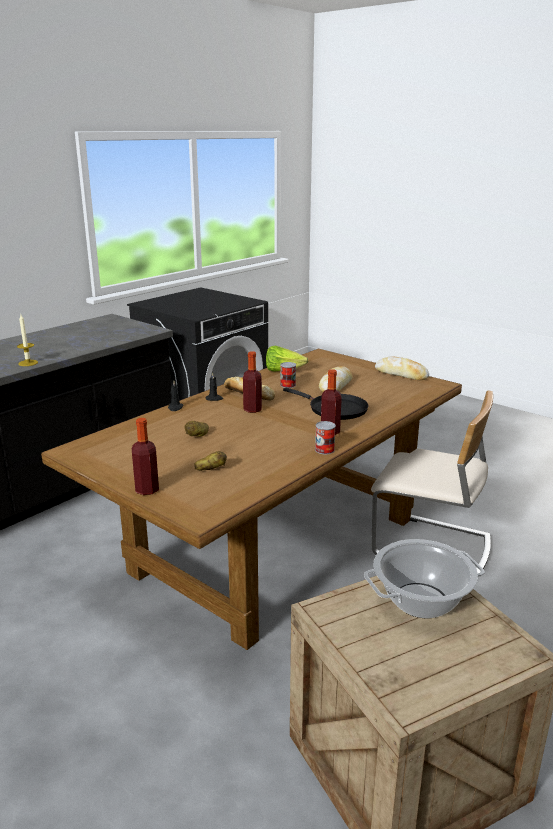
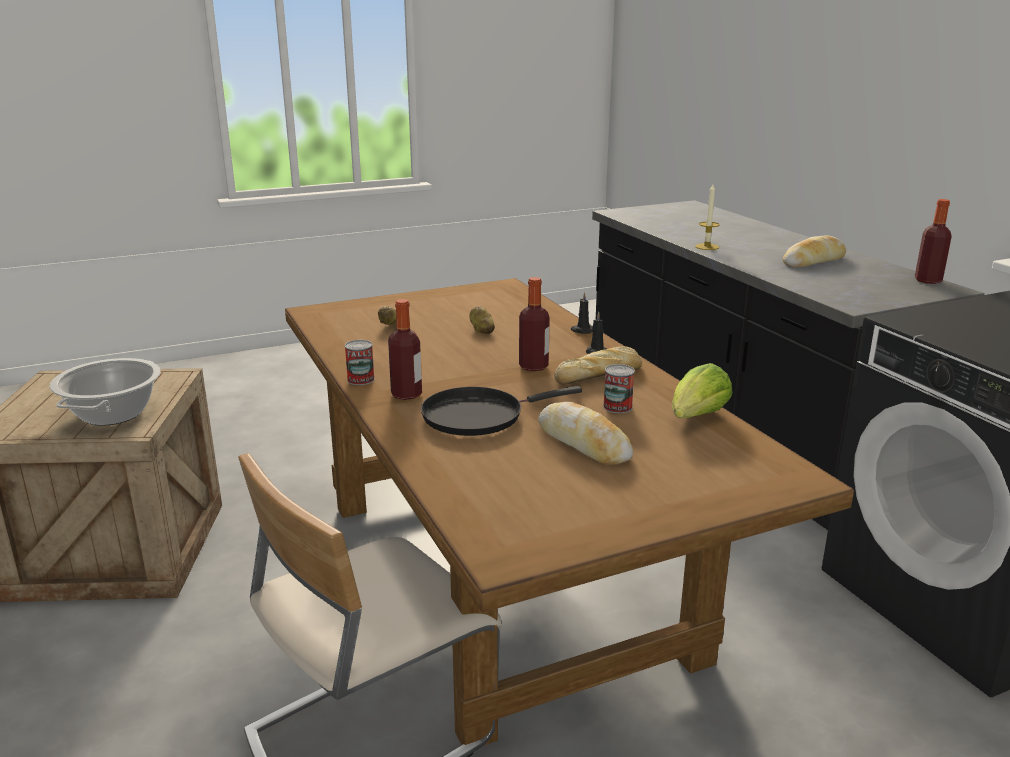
camera: 115 degrees right, 0 degrees up
bottle [132,418,159,495] -> bottle moved to [915,199,952,284]
bread [375,356,429,381] -> bread moved to [783,236,846,268]

